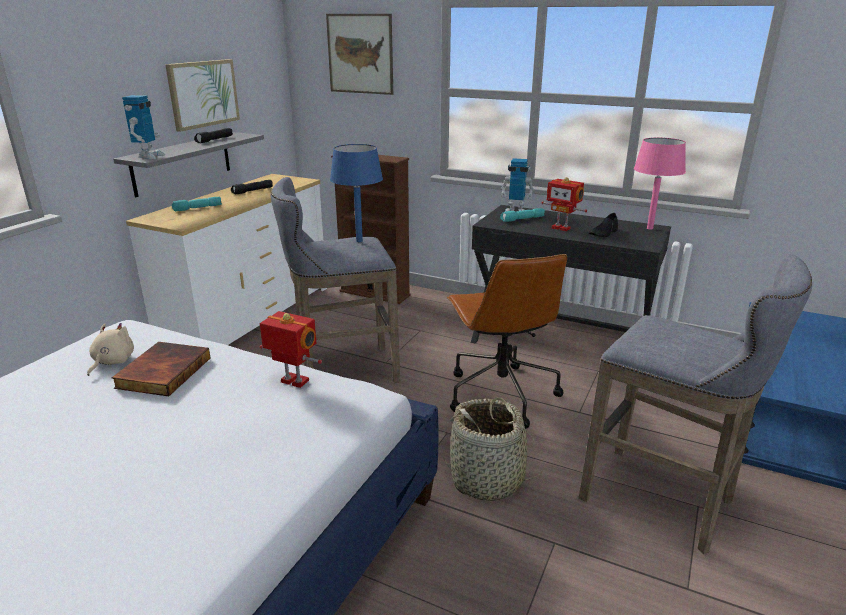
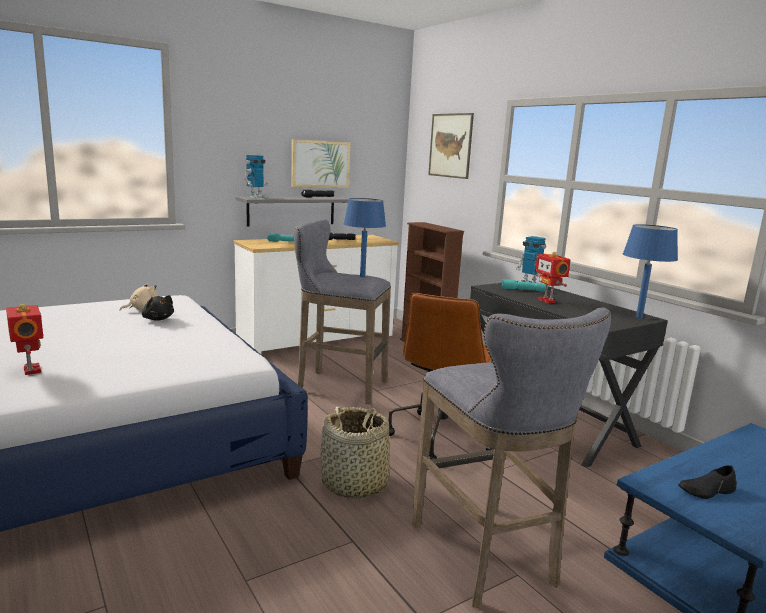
camera: 30 degrees right, 10 degrees down
book [112,342,211,397] -> black plush toy [142,295,174,321]
toy robot [260,311,322,388] -> toy robot moved to [6,304,44,375]
black shoe [589,213,618,237] -> black shoe moved to [678,465,737,499]
pink table lamp [634,137,686,229] -> blue table lamp [623,224,678,318]

